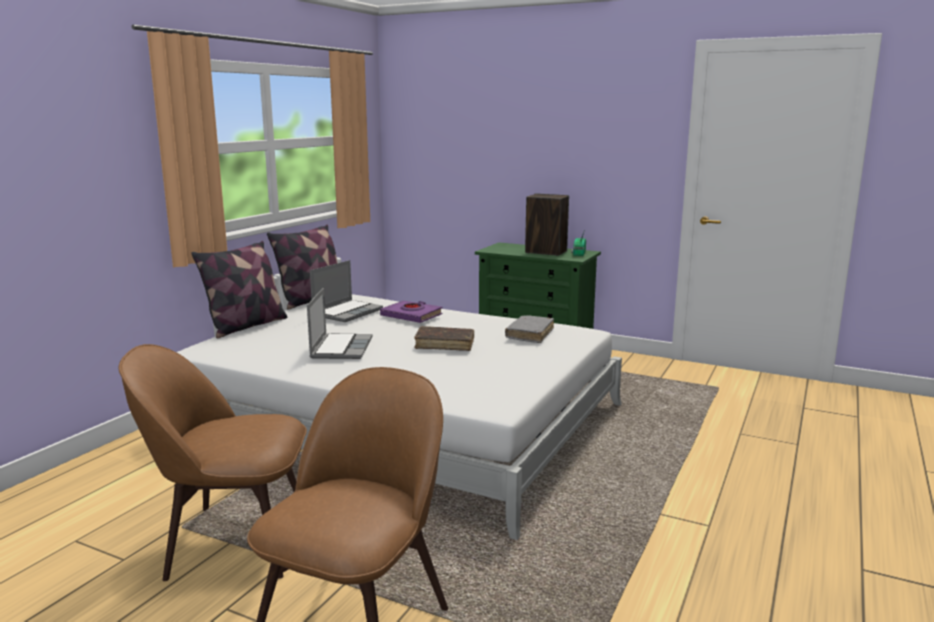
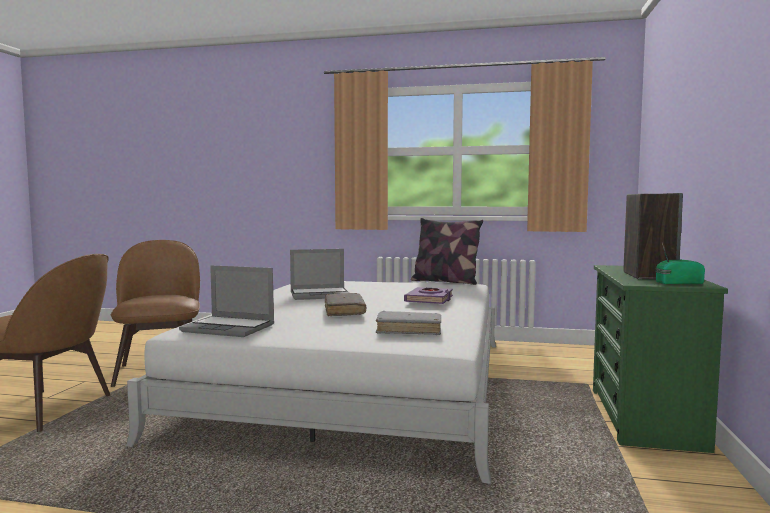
camera: 75 degrees right, 10 degrees down
pillow [191,241,287,338] -> none
laptop [310,260,383,322] -> laptop moved to [179,265,274,337]

